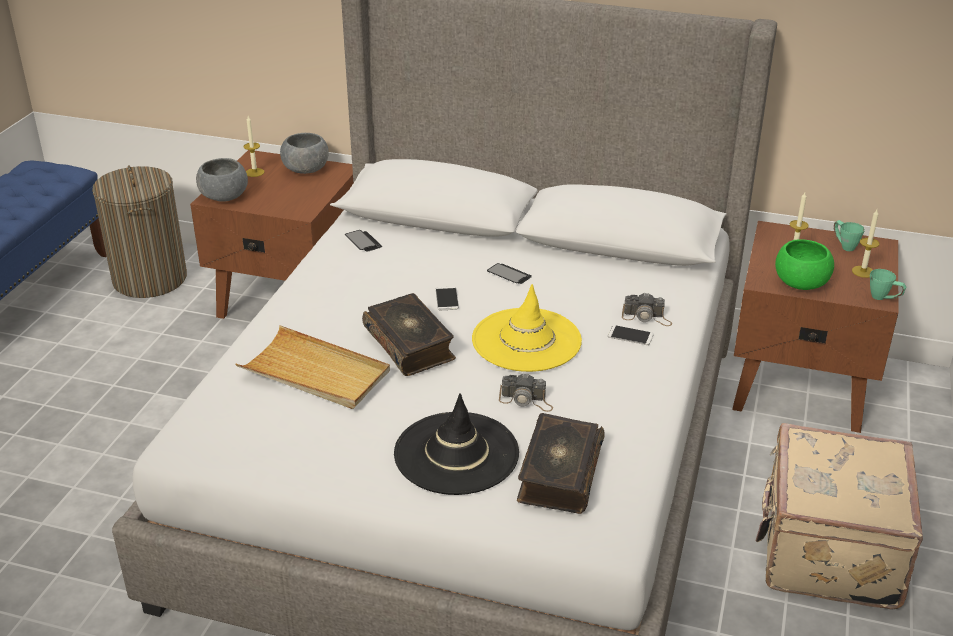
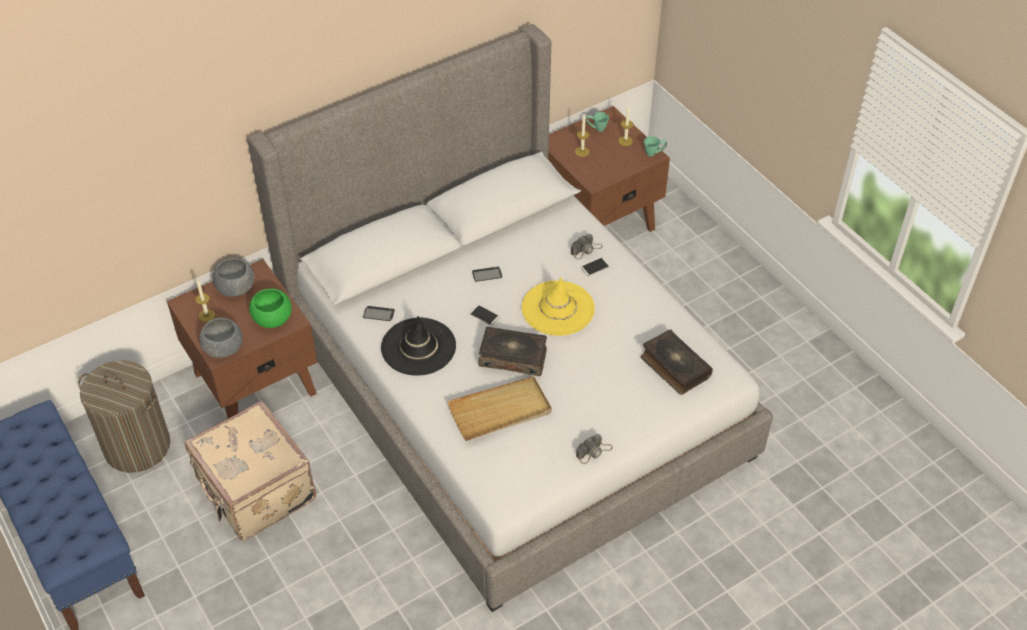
camera: 50 degrees left, 15 degrees up
black hat [394,393,519,495] -> black hat moved to [381,316,456,375]
camera [499,373,553,412] -> camera moved to [576,434,613,464]
beige suitcase [756,423,923,610] -> beige suitcase moved to [185,400,316,541]
green bowl [775,239,834,290] -> green bowl moved to [249,289,292,328]

